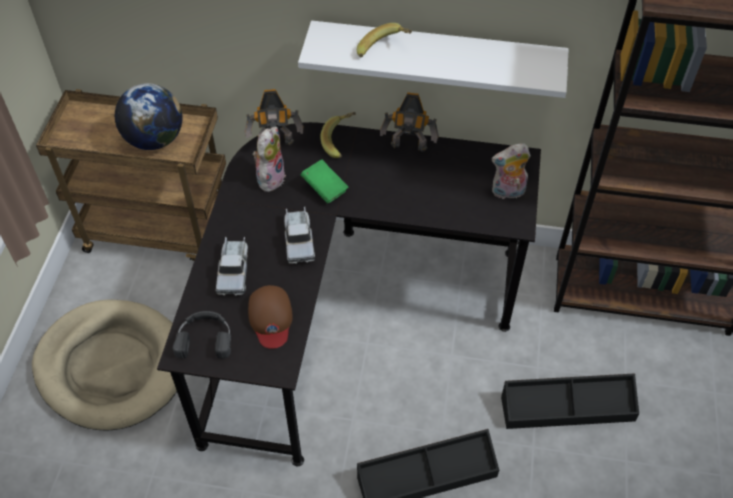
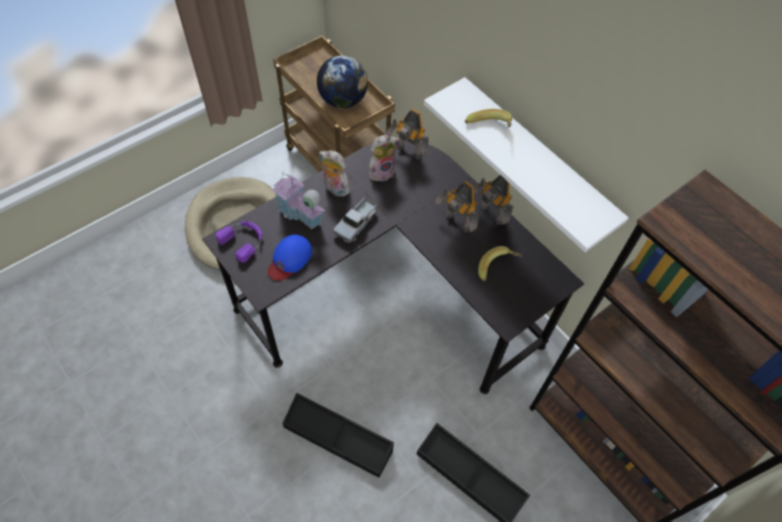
camera: 40 degrees right, 5 degrees up
black headphones [173,311,231,359] -> purple headphones [216,221,263,263]
toy truck [216,237,248,296] -> toy house [272,173,325,229]
brown cap [248,285,293,349] -> blue cap [268,235,312,280]
green book [301,159,349,204] -> none
banana [320,112,356,158] -> banana moved to [478,246,522,281]
plush toy [492,143,531,201] -> plush toy moved to [319,150,350,197]
none -> toy robot [435,181,479,233]

